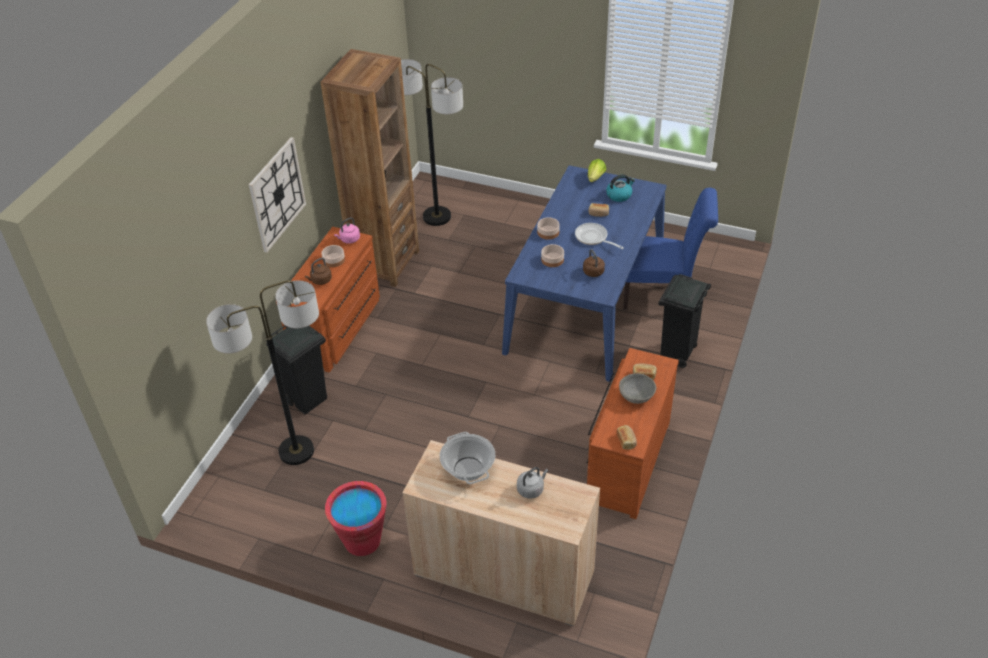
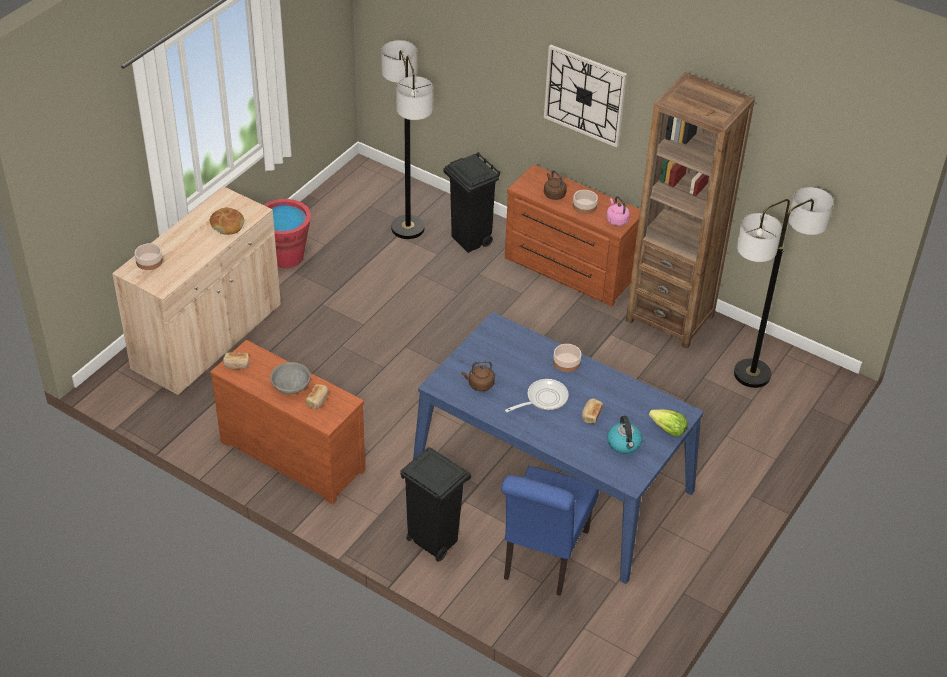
camera: 100 degrees right, 0 degrees up
cooking pot [440,432,495,484] -> bread [210,208,244,235]
grey kettle [517,467,548,499] -> none
bowl [541,244,564,267] -> bowl moved to [134,243,163,270]

